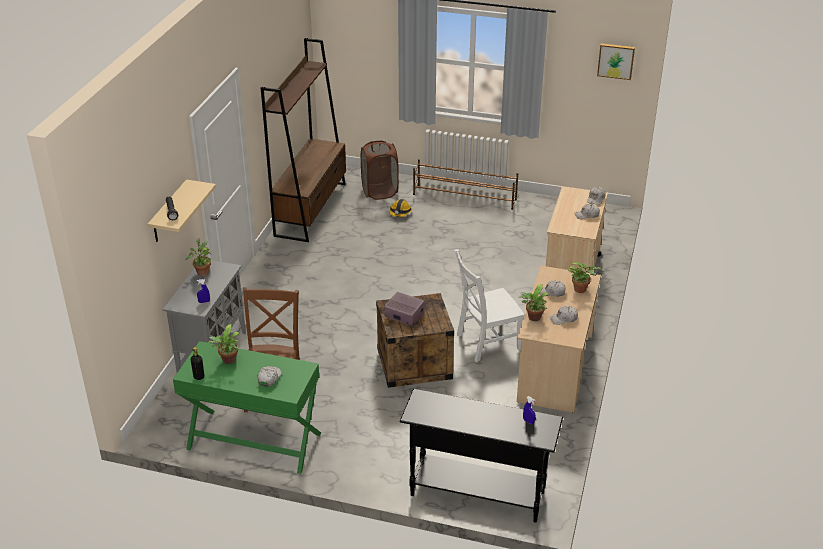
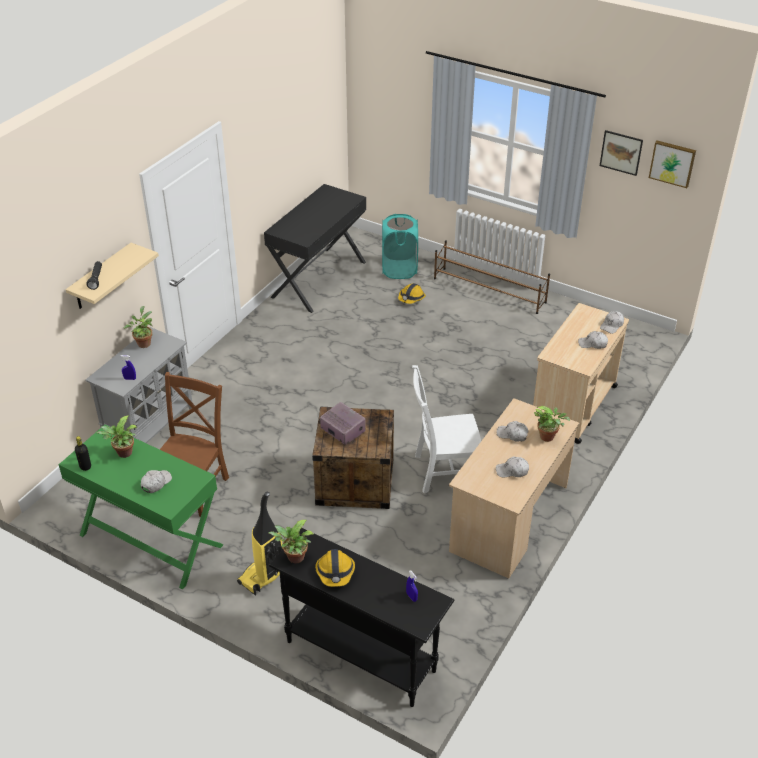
camera: 15 degrees right, 5 degrees up
brown bookcase [261,38,346,242] -> black desk [264,184,366,313]
brown laundry basket [361,140,399,200] -> turquoise laundry basket [382,214,418,279]
potted plant [519,284,548,321] -> potted plant moved to [269,520,313,563]
none -> vacuum cleaner [237,492,283,595]
none -> hard hat [315,549,355,587]
none -> picture [600,130,643,176]

